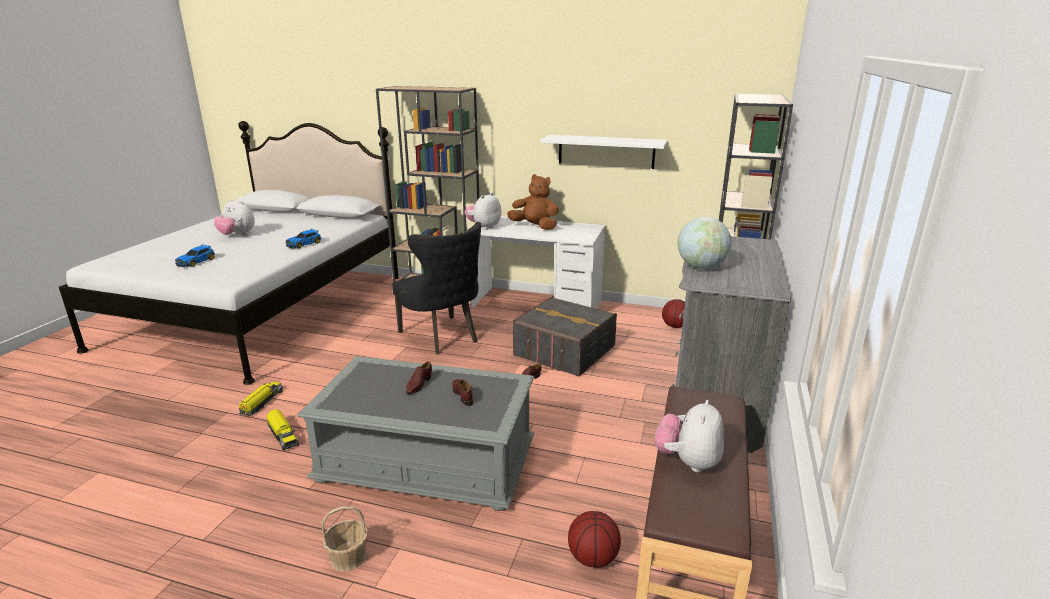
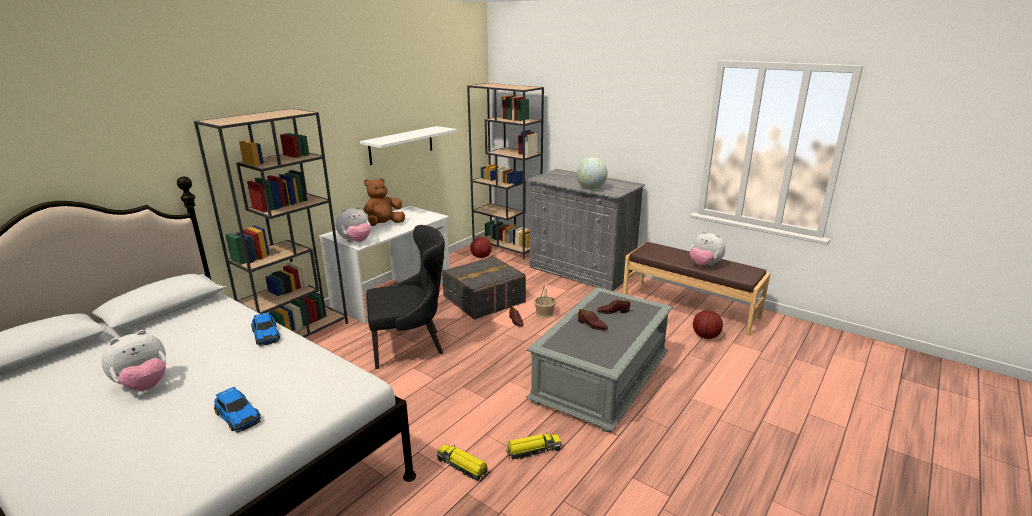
camera: 70 degrees left, 0 degrees up
basket [322,506,368,571] -> basket moved to [534,284,556,318]
plush toy [465,193,501,230] -> plush toy turned 90 degrees counterclockwise [336,206,371,242]

